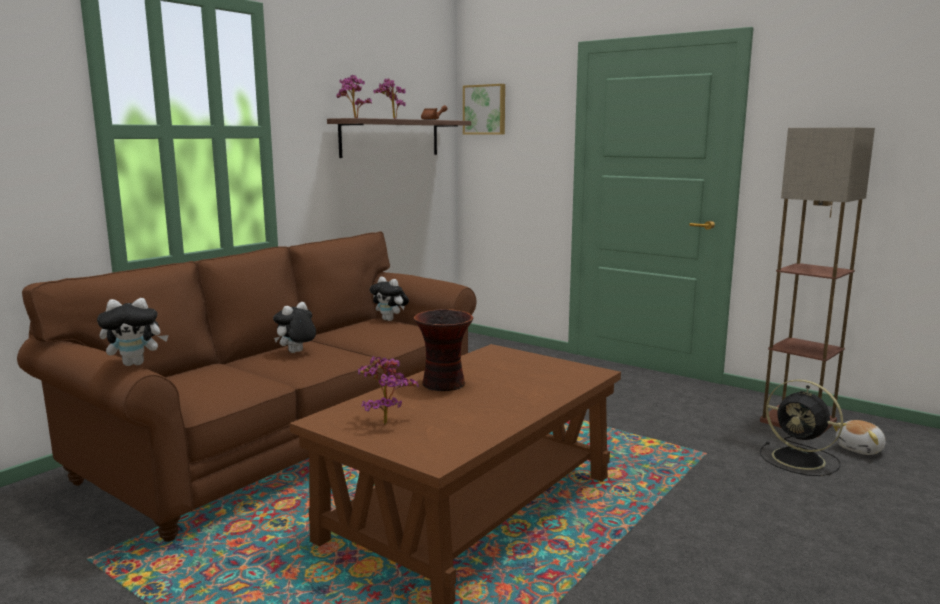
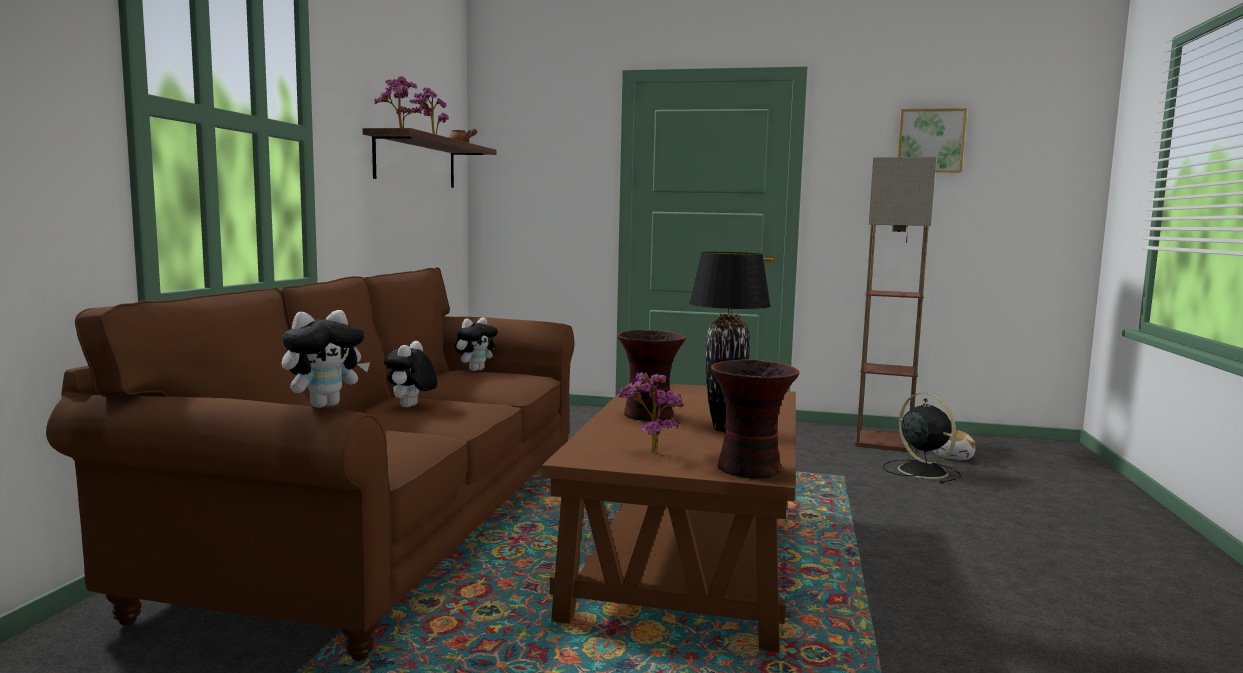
camera: 25 degrees left, 5 degrees down
plush toy [370,277,409,321] -> plush toy turned 60 degrees counterclockwise [454,317,498,371]
picture [463,84,505,135] -> picture moved to [897,108,967,172]
black fan [760,379,843,476] -> black fan turned 135 degrees counterclockwise [883,392,961,484]
none -> black table lamp [689,252,771,432]
none -> vase [710,359,799,479]

